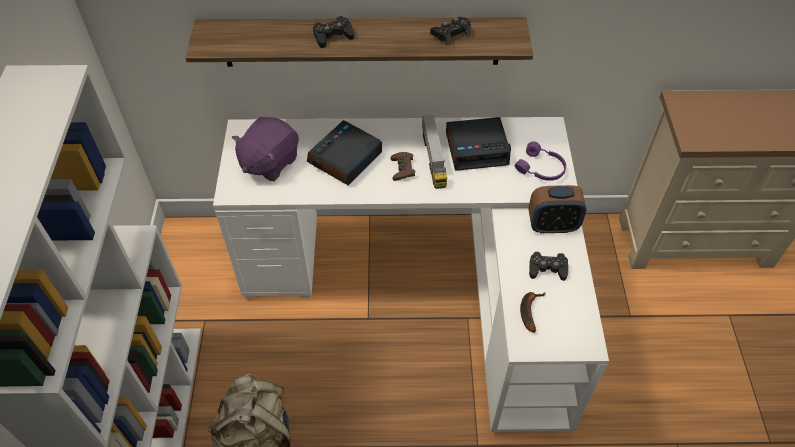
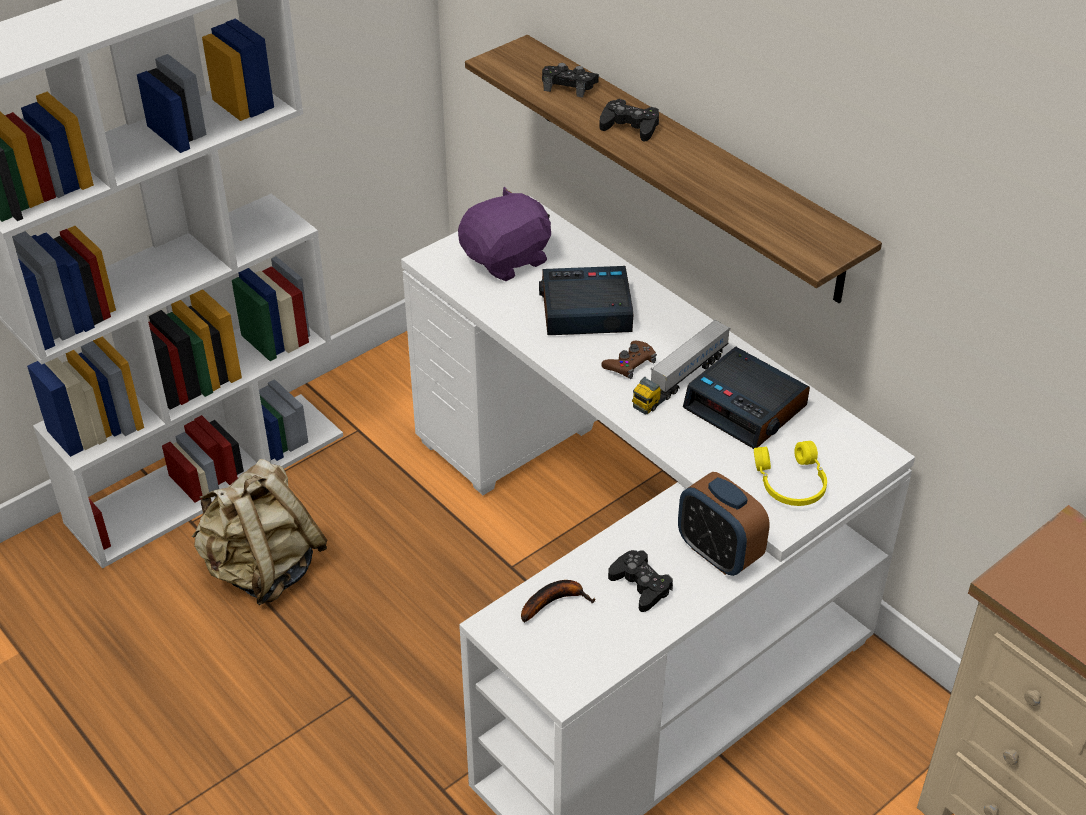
camera: 50 degrees right, 10 degrees down
purple plush toy [232,117,299,181] -> purple plush toy turned 150 degrees clockwise [458,187,551,281]
black game controller [430,17,471,46] -> black game controller moved to [542,63,599,98]
purple headphones [515,142,566,181] -> yellow headphones [754,441,827,506]

